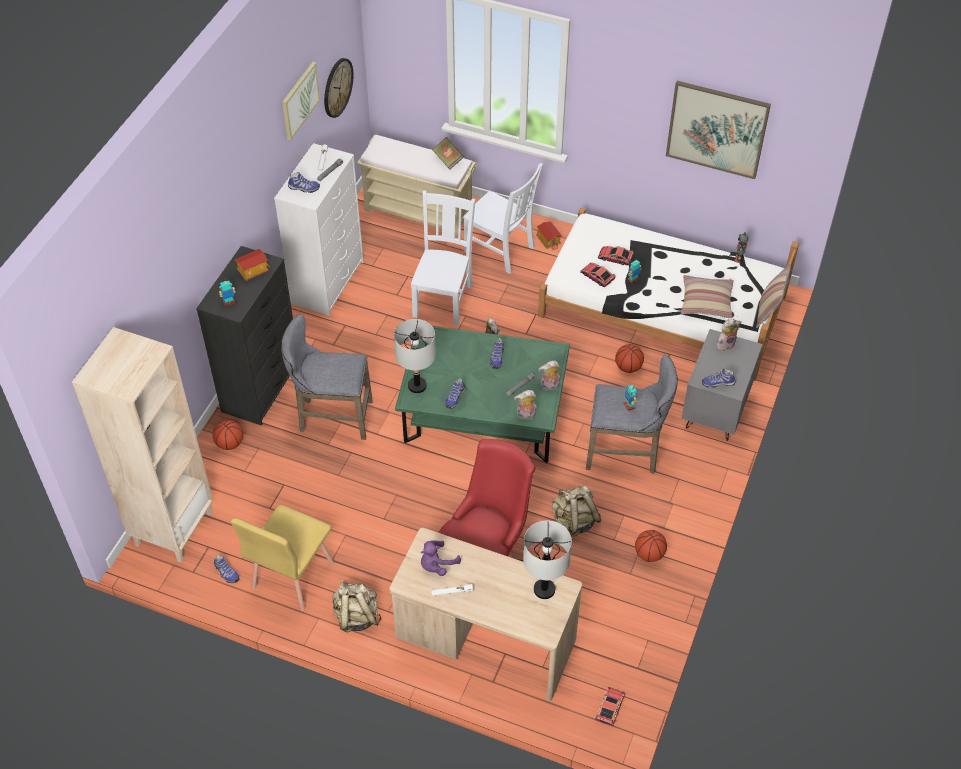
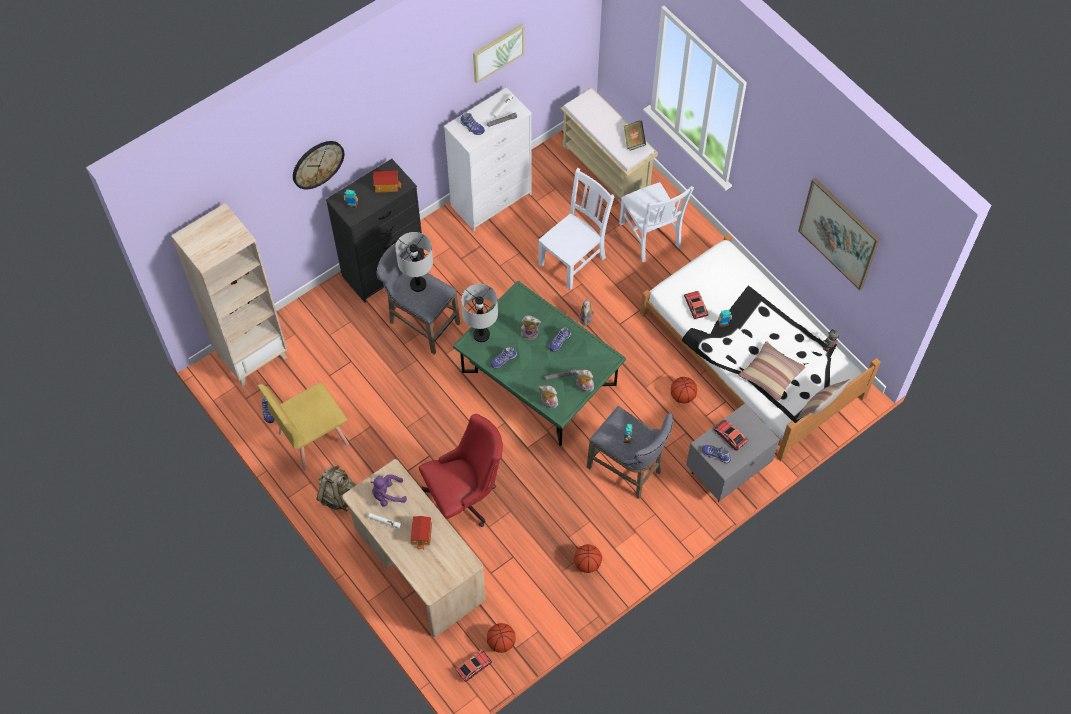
camera: 30 degrees right, 10 degrees up
basketball [213,420,243,450] -> basketball moved to [487,623,516,653]
wall clock [324,58,354,118] -> wall clock moved to [293,141,344,189]
grey table lamp [523,521,572,599] -> grey table lamp moved to [395,232,433,292]
toy house [536,221,562,251] -> toy house moved to [411,516,432,549]
beige backpack [552,485,601,537] -> none
toy car [598,246,634,265] -> toy car moved to [714,420,748,451]
plush toy [717,319,742,351] -> plush toy moved to [521,315,541,340]

